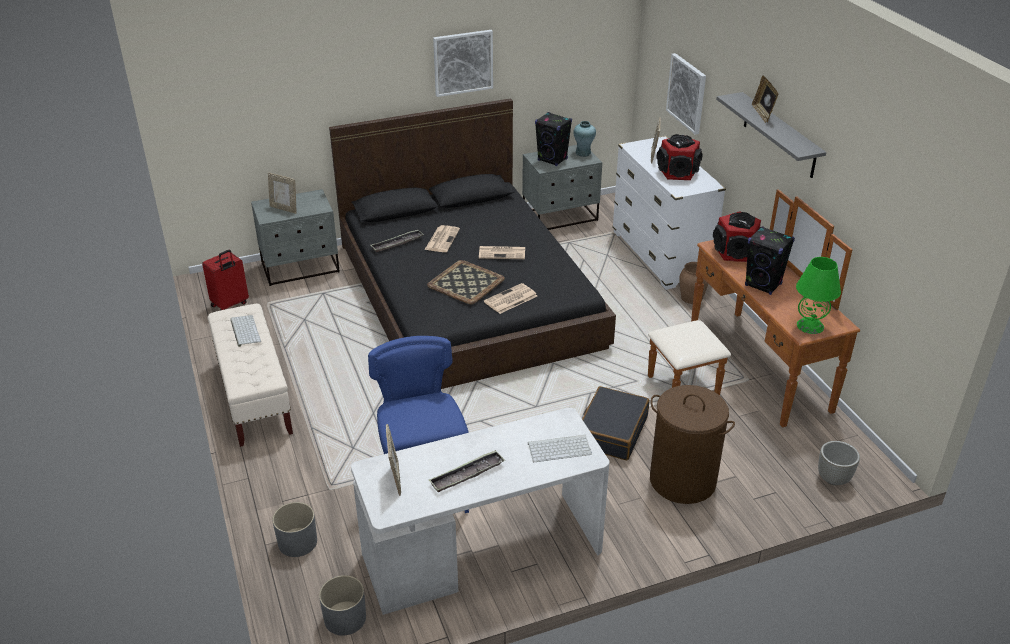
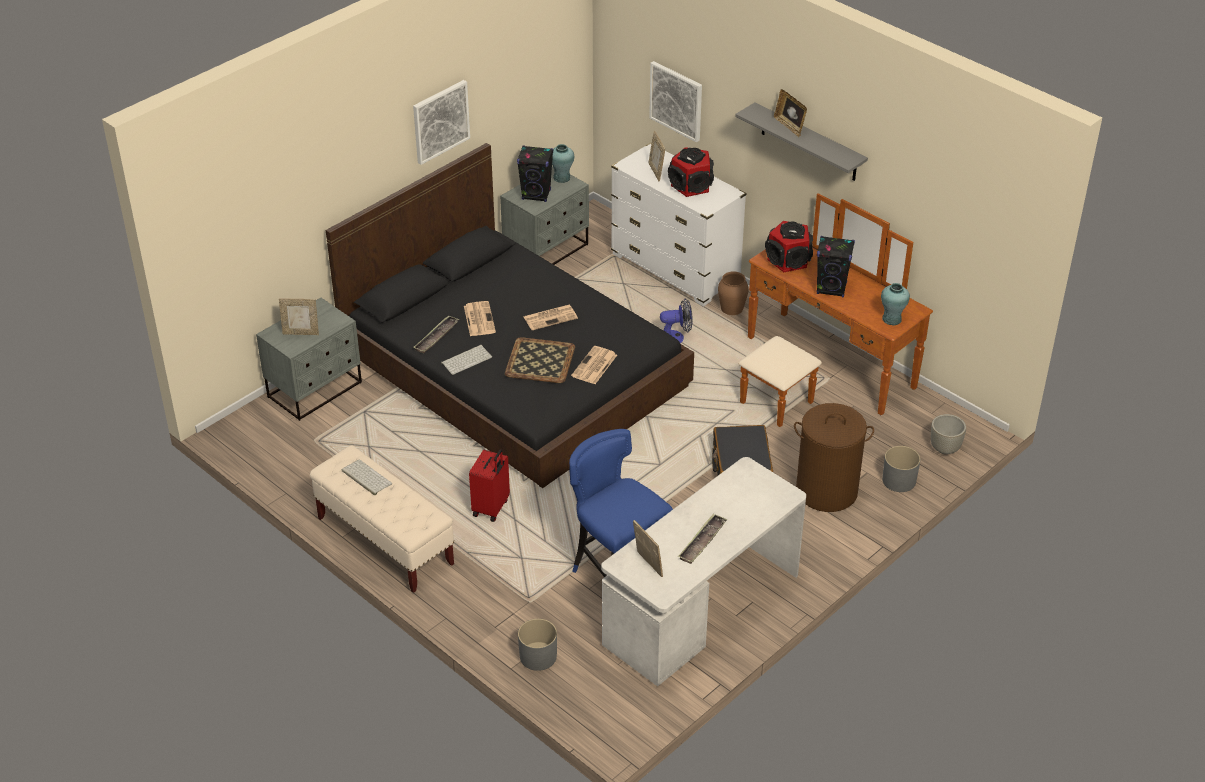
camera: 25 degrees left, 5 degrees up
red suitcase [202,250,249,310] -> red suitcase moved to [469,449,510,522]
grey planter [319,575,366,636] -> grey planter moved to [882,446,920,492]
keyboard [528,435,592,462] -> keyboard moved to [441,345,492,375]
green table lamp [796,257,841,334] -> turquoise vase [881,283,910,325]
none -> fan [660,298,693,343]

